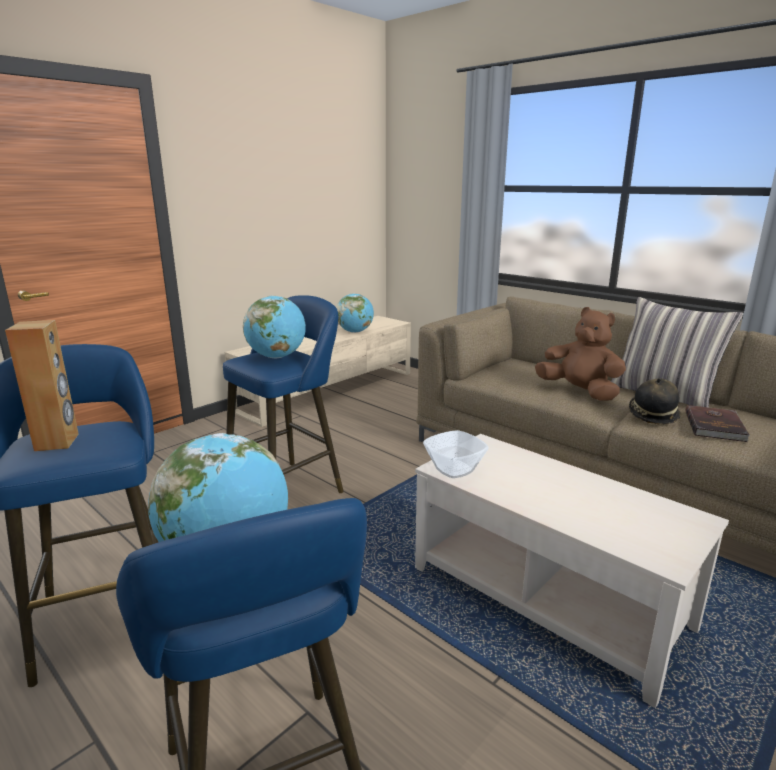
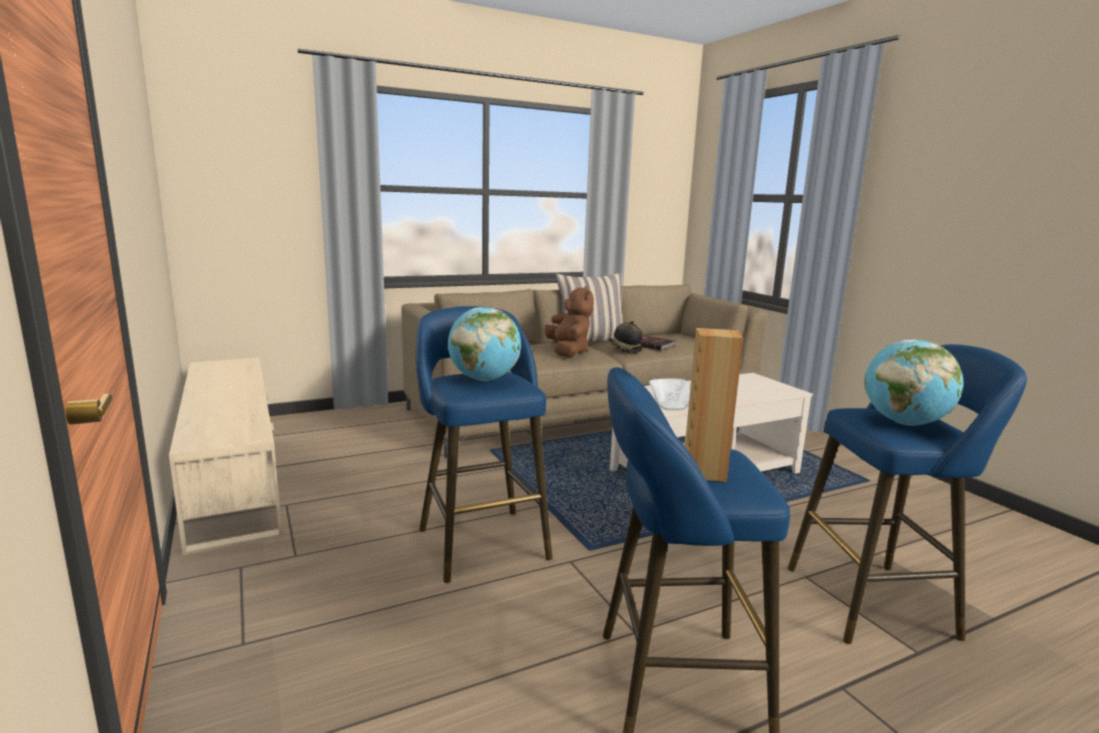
camera: 70 degrees left, 5 degrees down
globe [336,294,374,333] -> none
brown plush toy [535,307,626,401] -> brown plush toy turned 105 degrees clockwise [544,286,594,357]

